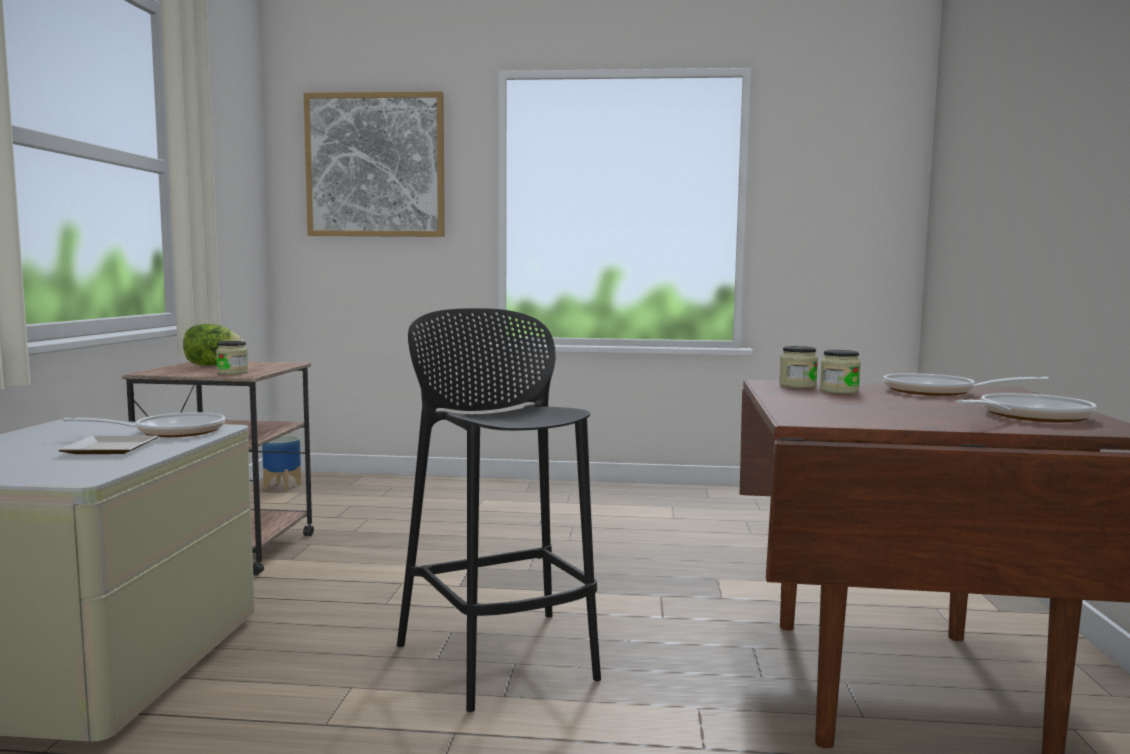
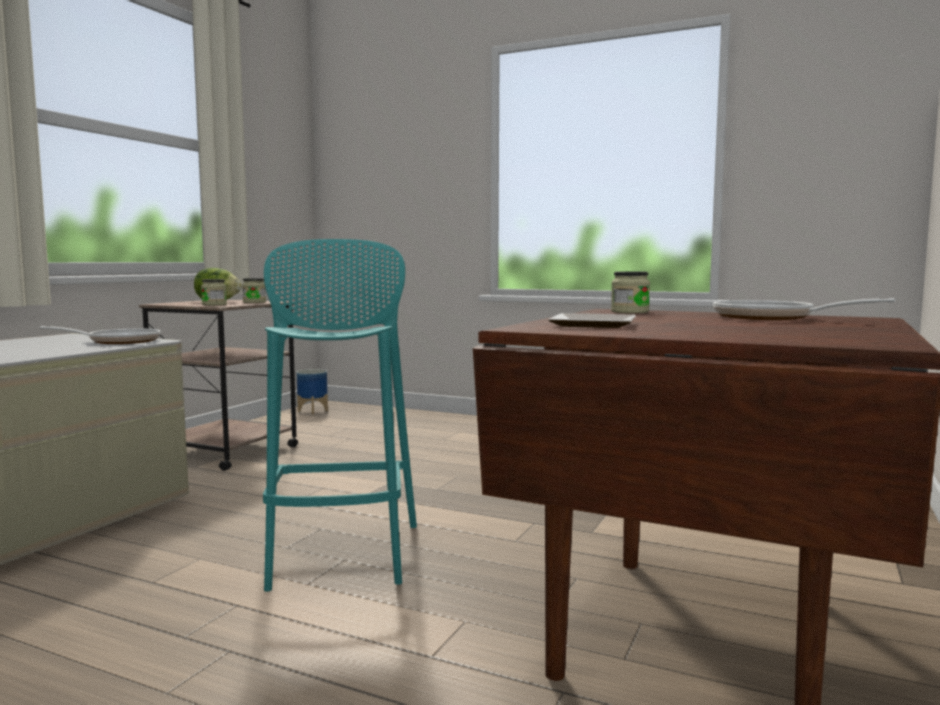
camera: 20 degrees right, 0 degrees up
plate [58,436,159,454] -> plate moved to [548,313,636,328]
picture [304,91,445,237] -> none
black stool [397,308,601,712] -> turquoise stool [263,239,417,592]
jar [820,350,861,394] -> jar moved to [242,278,266,303]
frying pan [956,393,1097,422] -> none

